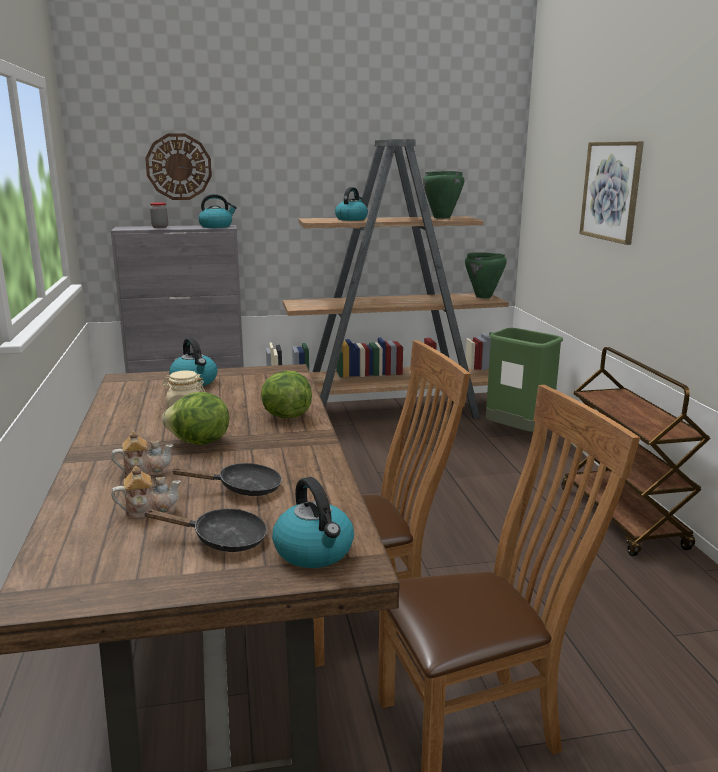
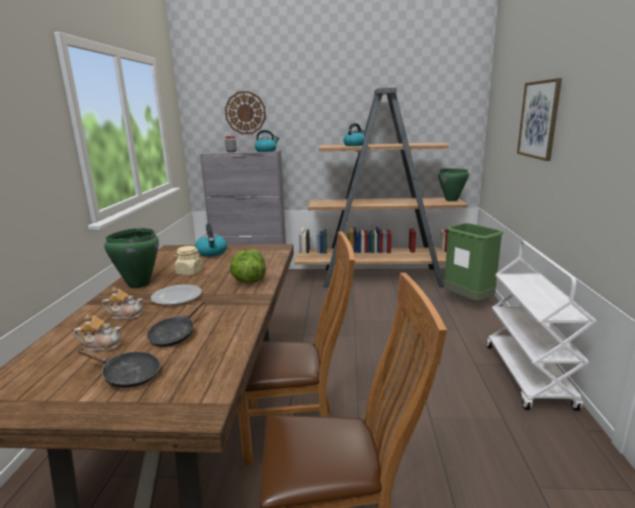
camera: 15 degrees right, 0 degrees up
lettuce [162,392,229,445] -> plate [151,285,202,305]
black frying pan [171,463,282,496] -> black frying pan turned 105 degrees clockwise [147,299,205,347]
kettle [272,477,354,568] -> none
green cooking pot [423,171,464,219] -> green cooking pot moved to [104,228,159,288]
brown cart [562,347,711,556] -> white cart [486,241,597,411]

